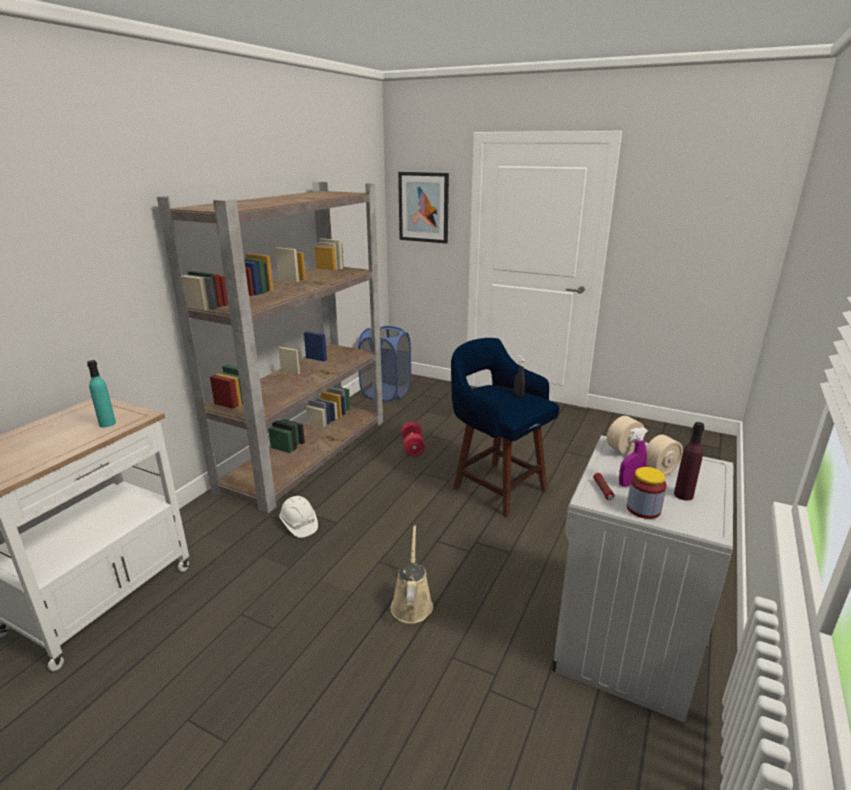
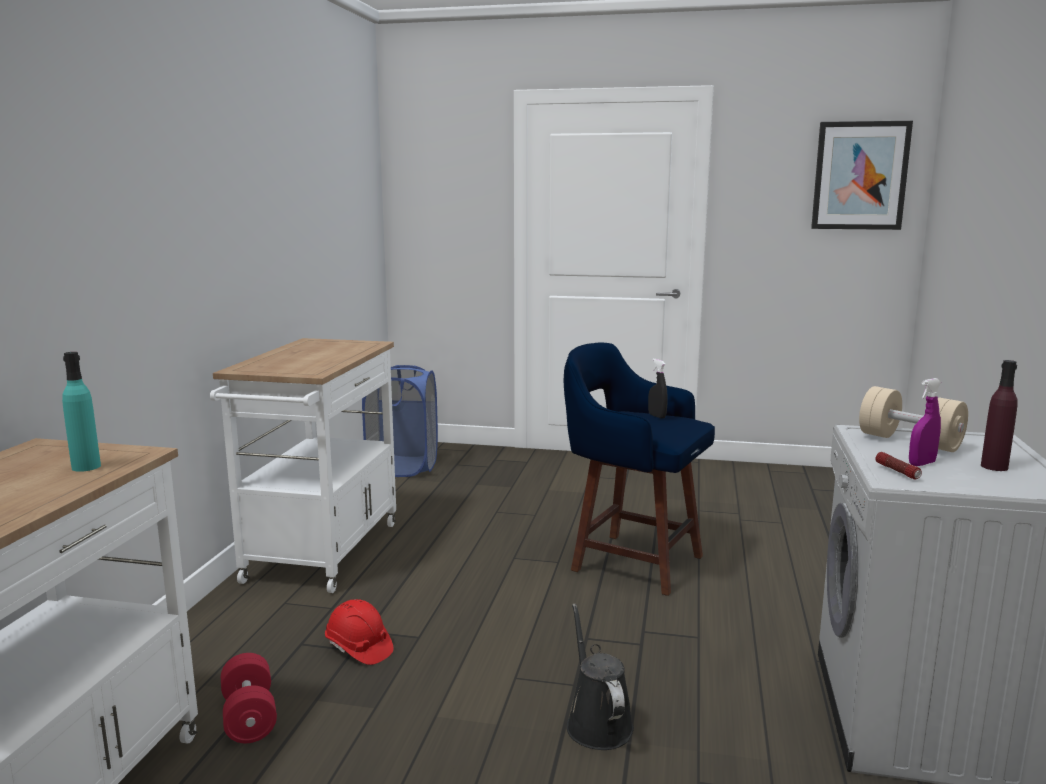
camera: 15 degrees left, 10 degrees down
brown bookcase [157,182,383,513] -> white cart [210,338,396,593]
white hard hat [279,496,318,538] -> red hard hat [325,599,394,665]
beige watering can [391,525,433,624] -> black watering can [566,604,634,750]
picture [398,172,449,244] -> picture moved to [811,121,913,230]
red dumbbell [401,421,425,456] -> red dumbbell moved to [221,653,277,743]
jar [627,467,667,519] -> none

